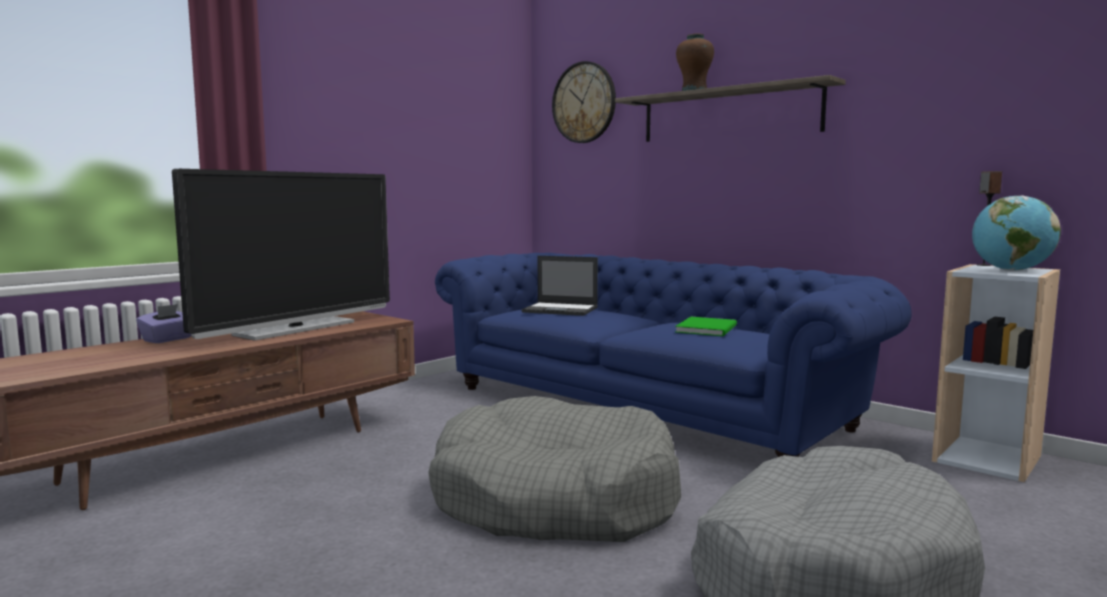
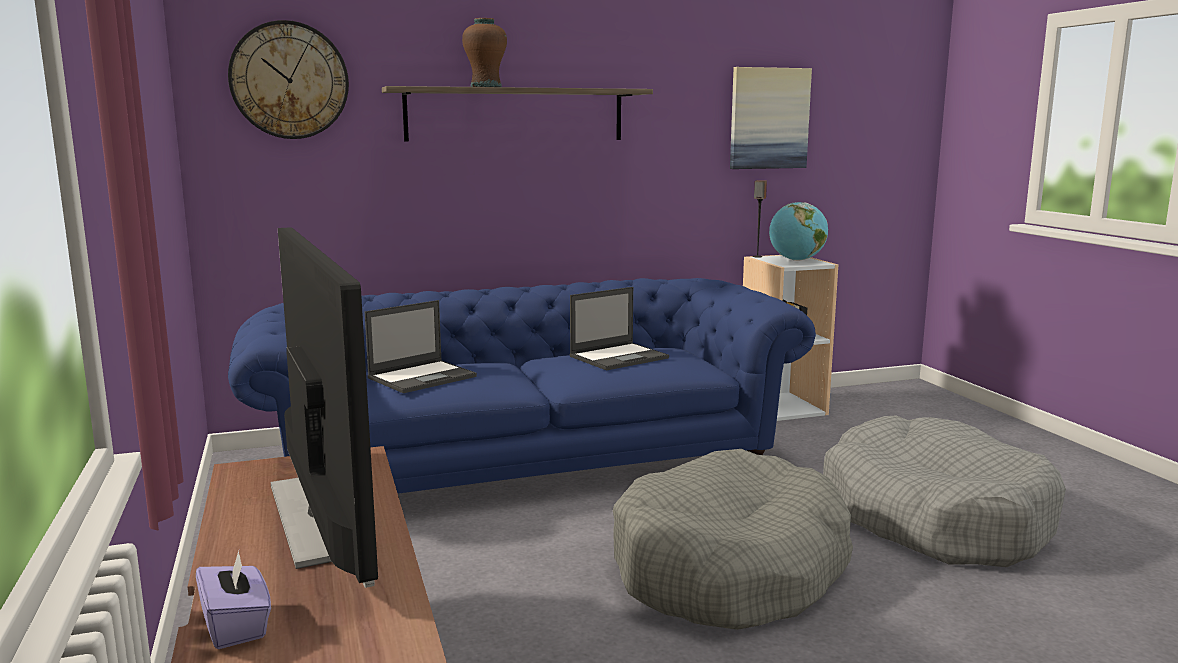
camera: 60 degrees left, 5 degrees up
green book [675,317,737,336] -> laptop [570,287,669,370]
none -> picture [730,67,812,169]

